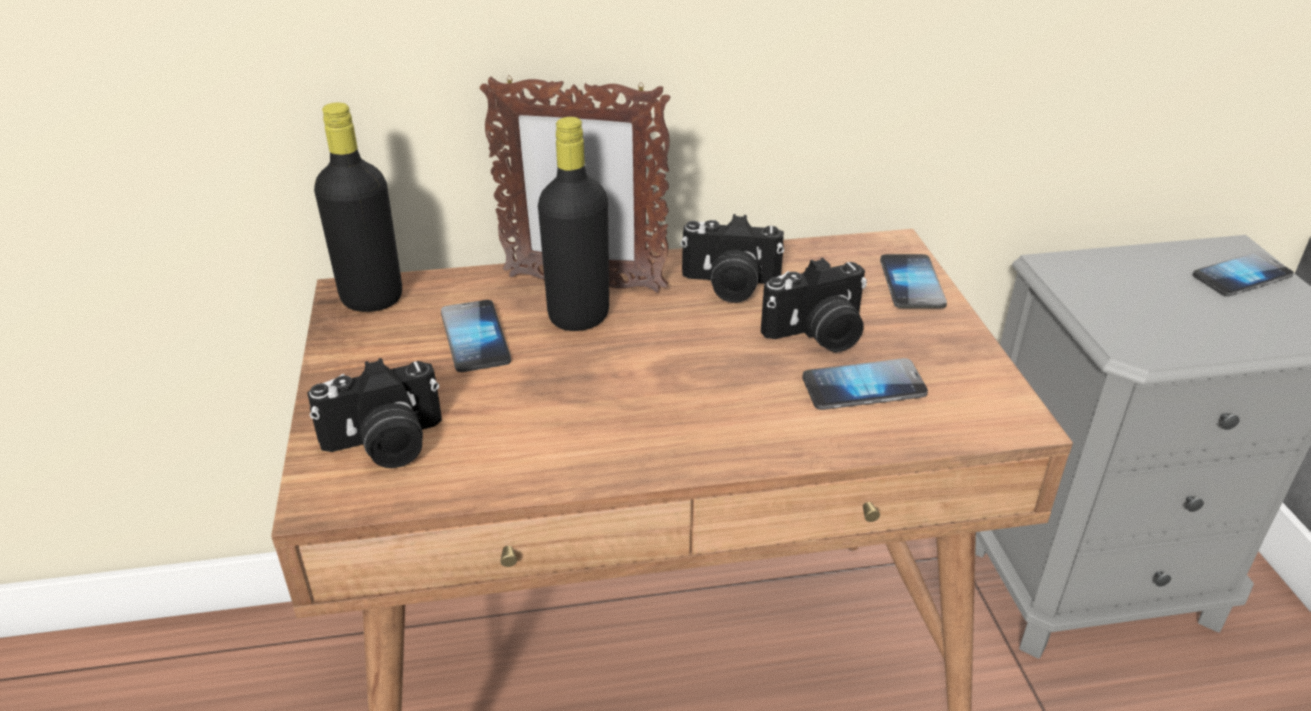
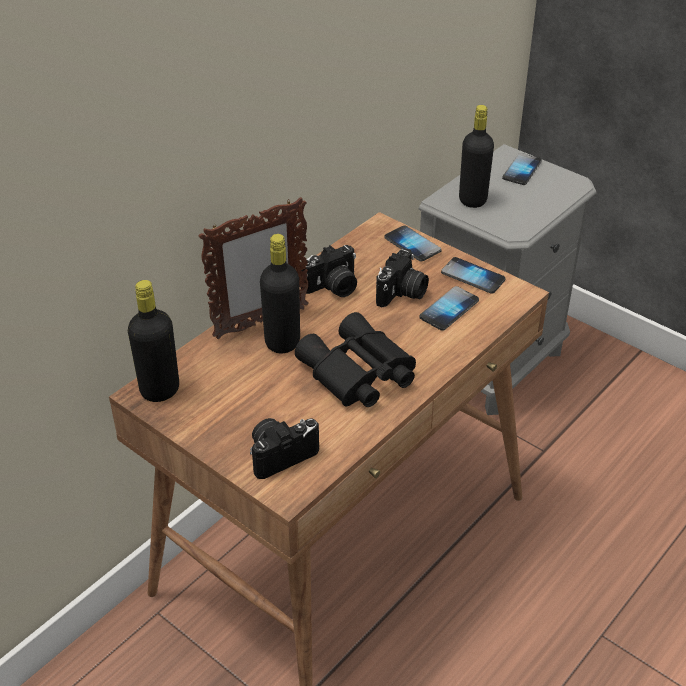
camera: 40 degrees left, 5 degrees up
camera [307,358,442,468] -> camera turned 150 degrees counterclockwise [250,418,319,479]
phone [441,300,511,372] -> phone moved to [441,257,505,294]
none -> black binoculars [295,312,416,407]
none -> black bottle [459,105,494,208]

